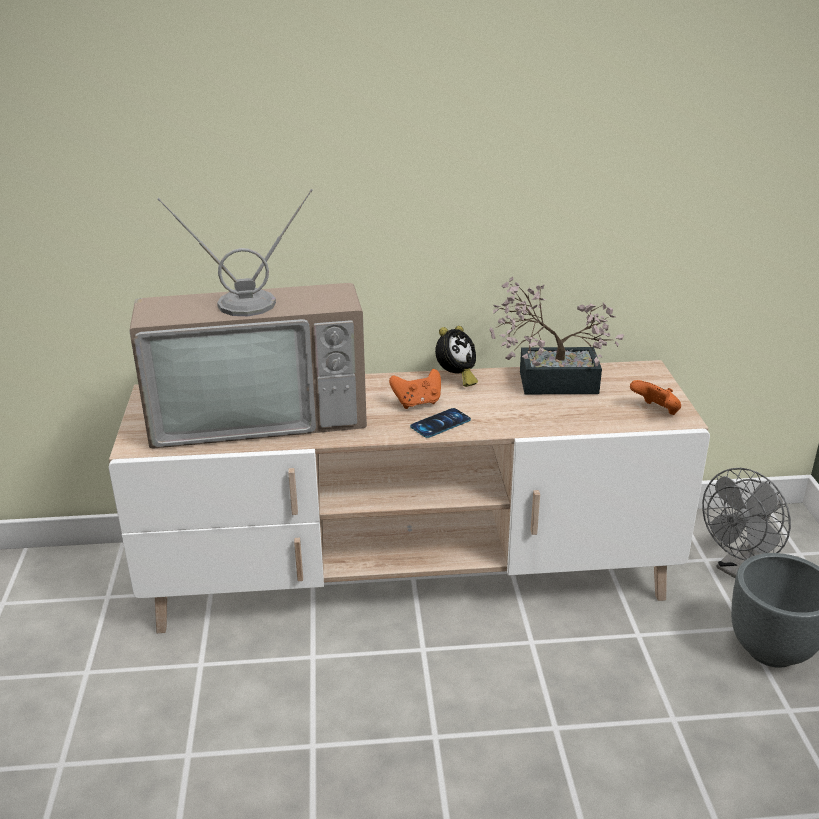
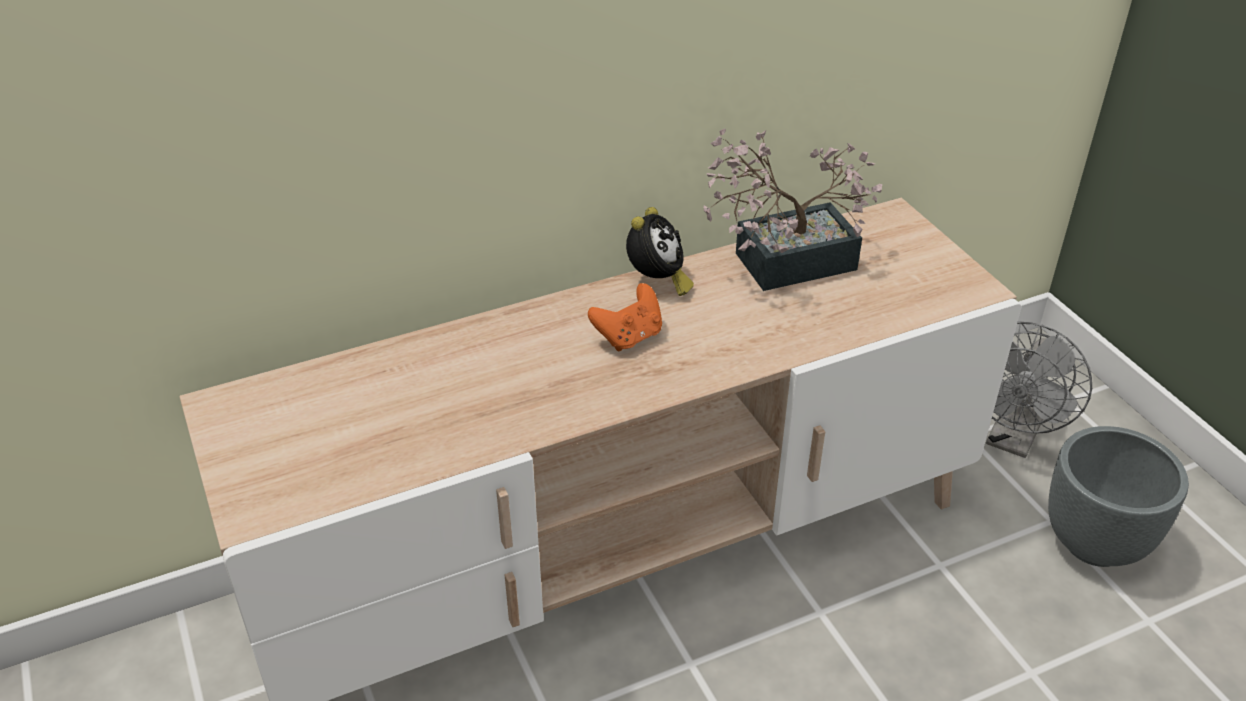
camera: 20 degrees left, 10 degrees up
television [129,189,367,448] -> none
phone [410,408,471,438] -> none
orange game controller [630,380,681,415] -> none

